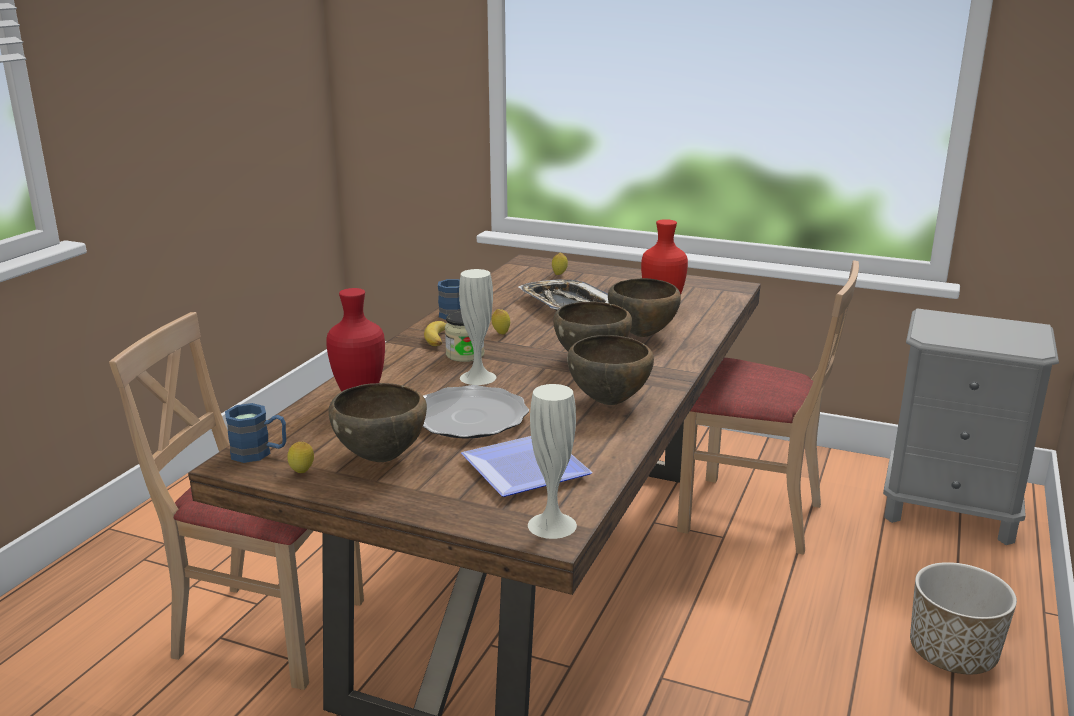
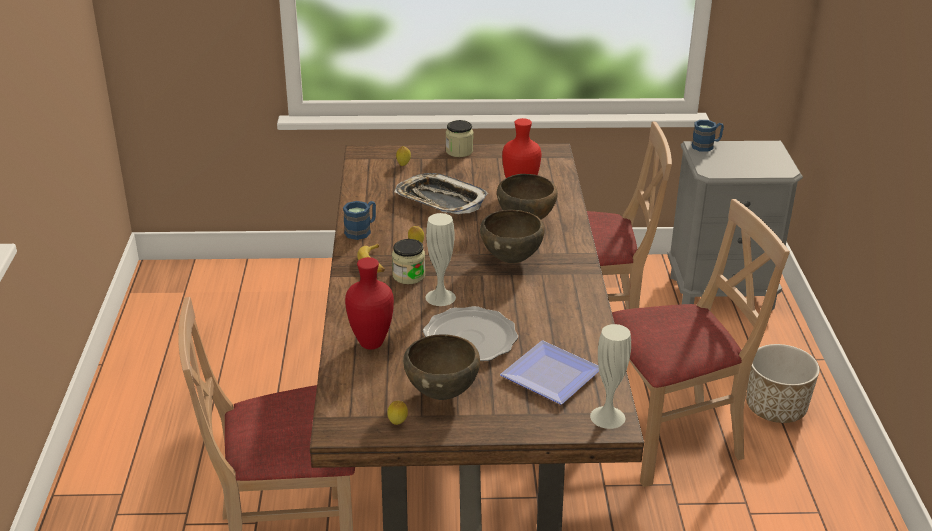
camera: 25 degrees left, 10 degrees up
blue mug [225,403,286,463] -> blue mug moved to [692,120,724,152]
brown bowl [567,335,654,405] -> none
none -> jar [446,120,473,157]
none -> beige chair [612,199,790,487]

